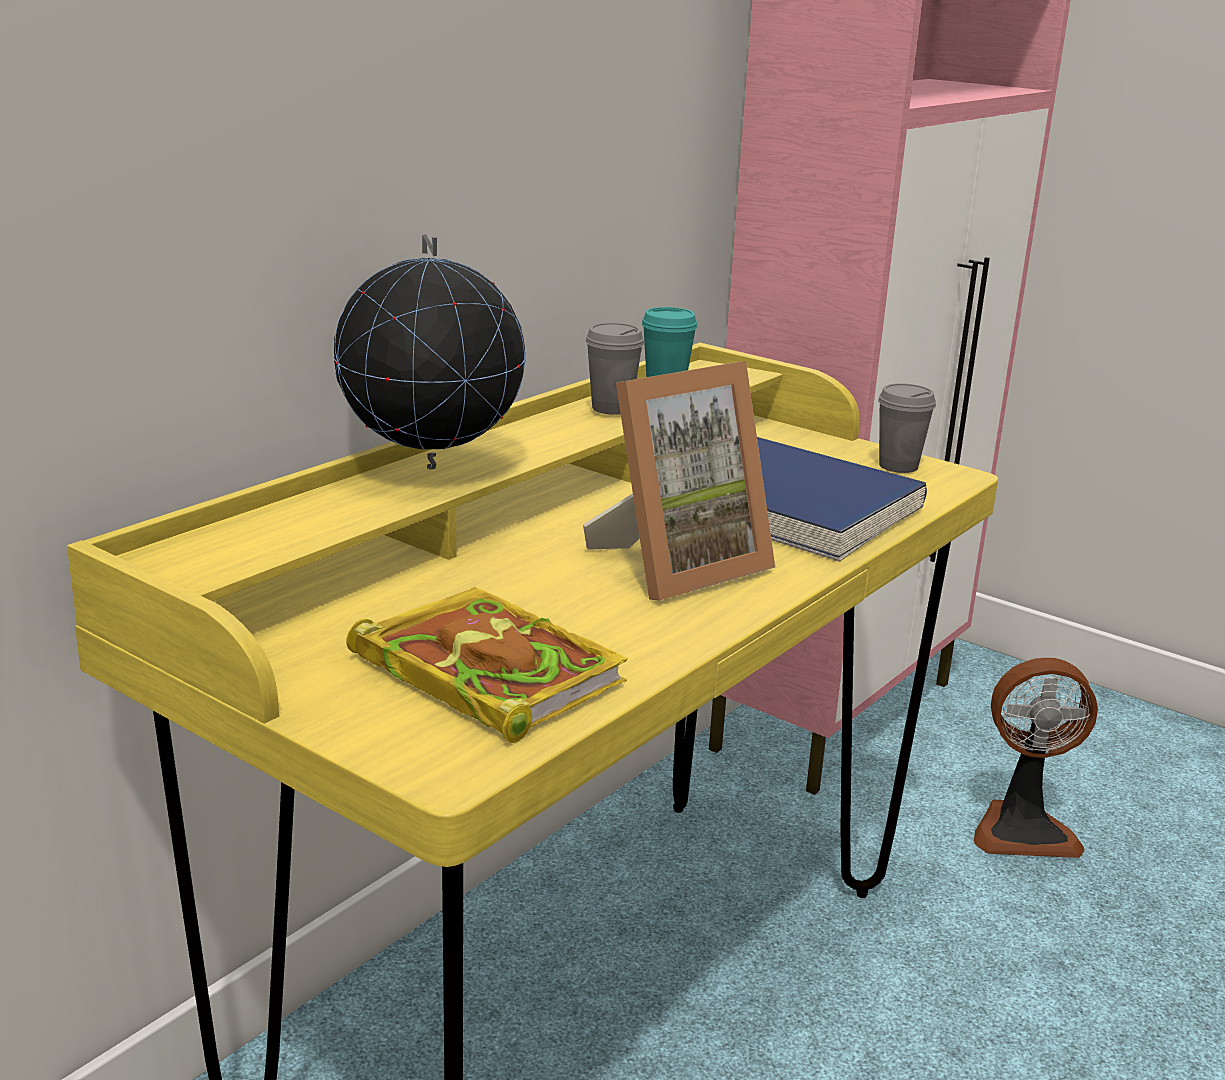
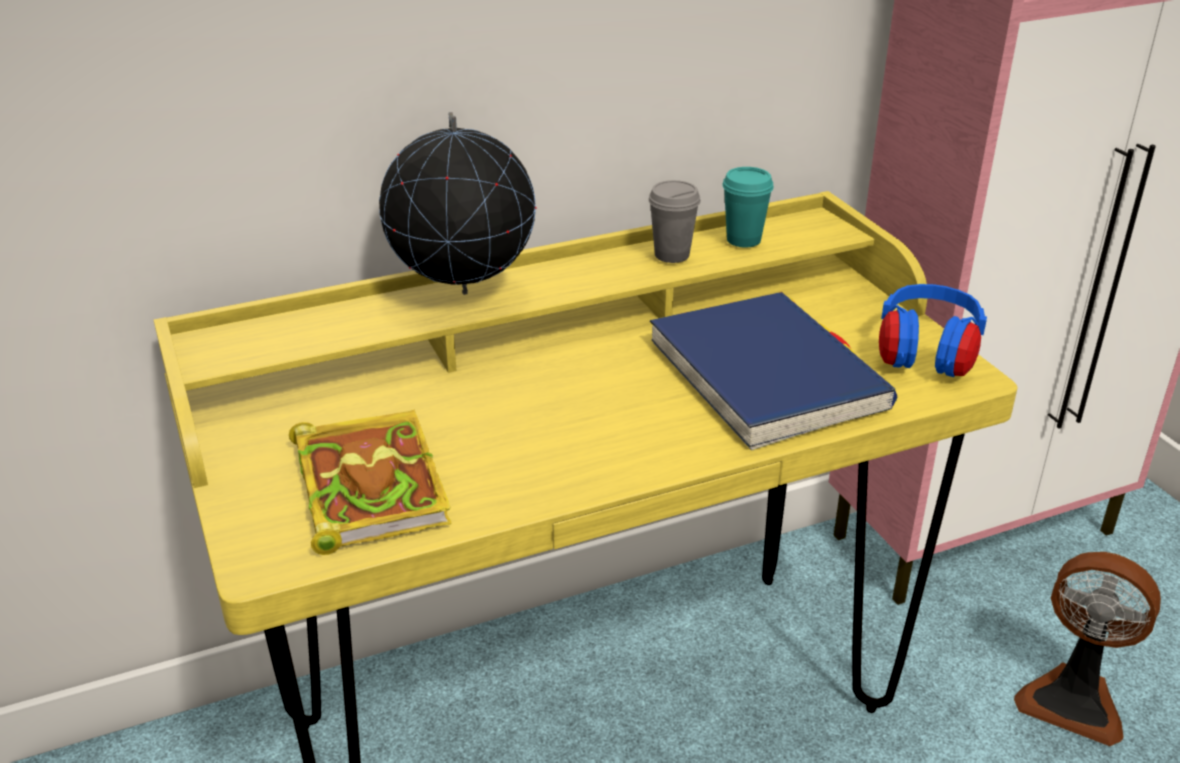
camera: 30 degrees right, 10 degrees up
picture frame [583,361,775,601] -> none
grey cup [878,383,936,473] -> blue headphones [879,284,987,377]

